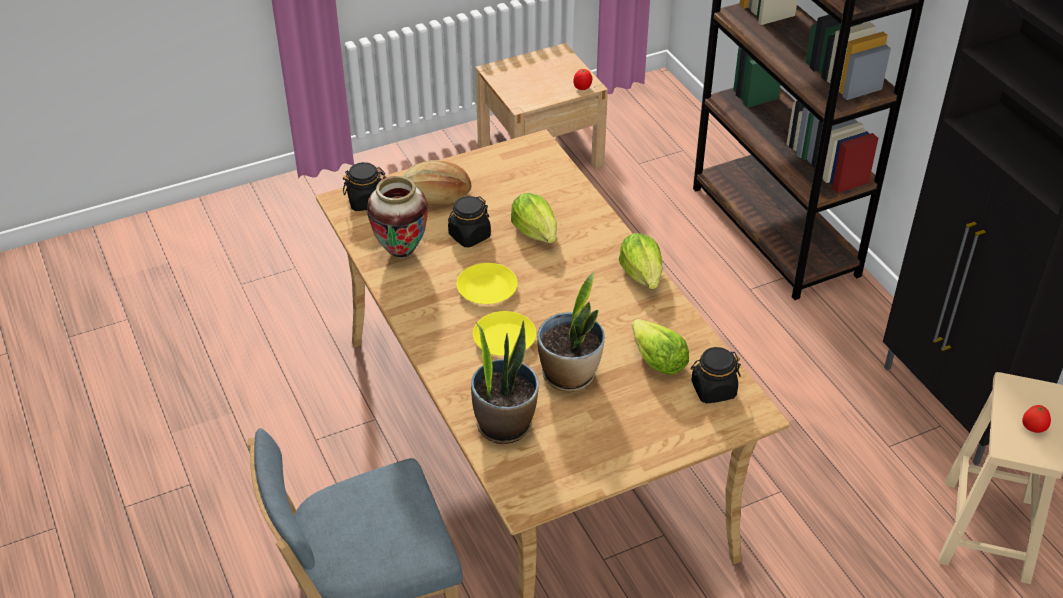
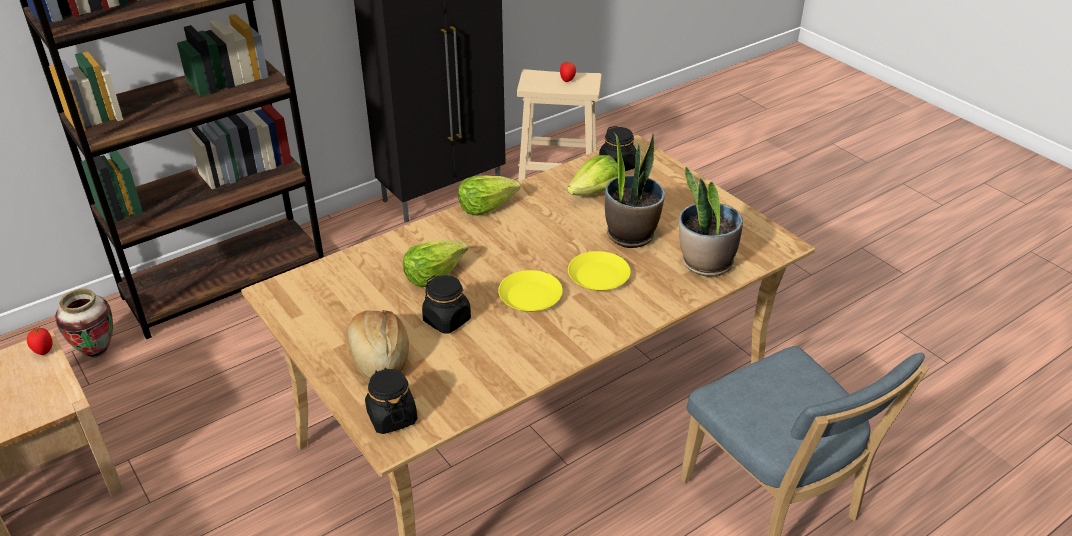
camera: 100 degrees left, 5 degrees down
vase [367,176,428,258] -> vase moved to [55,289,113,358]

